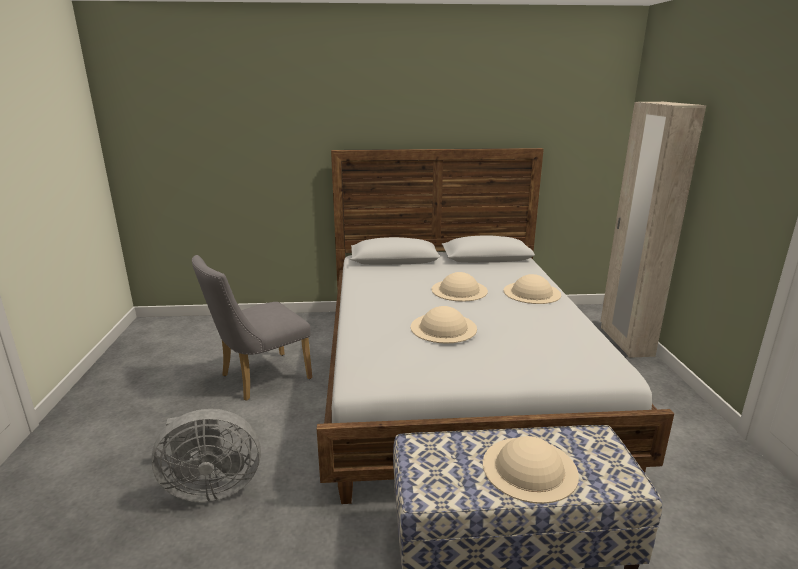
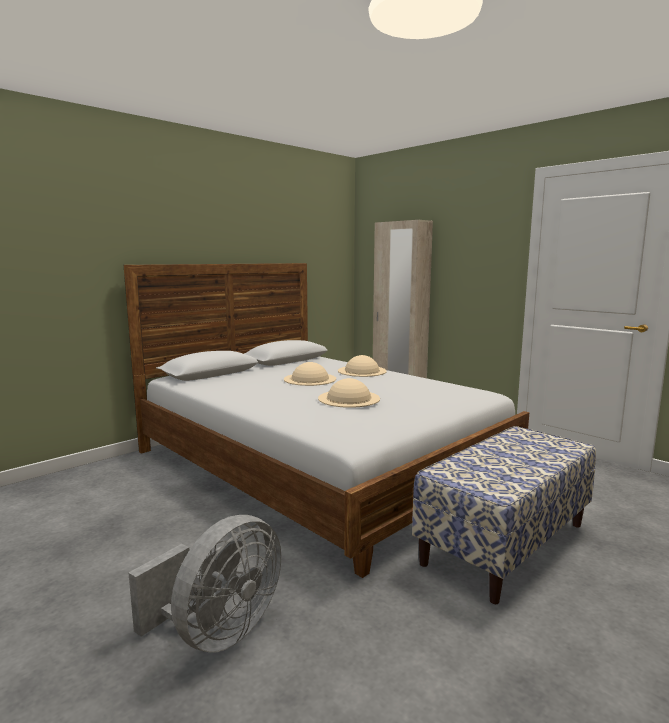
camera: 40 degrees left, 10 degrees down
grey chair [192,255,312,401] -> none
beige hat [483,436,579,504] -> none

